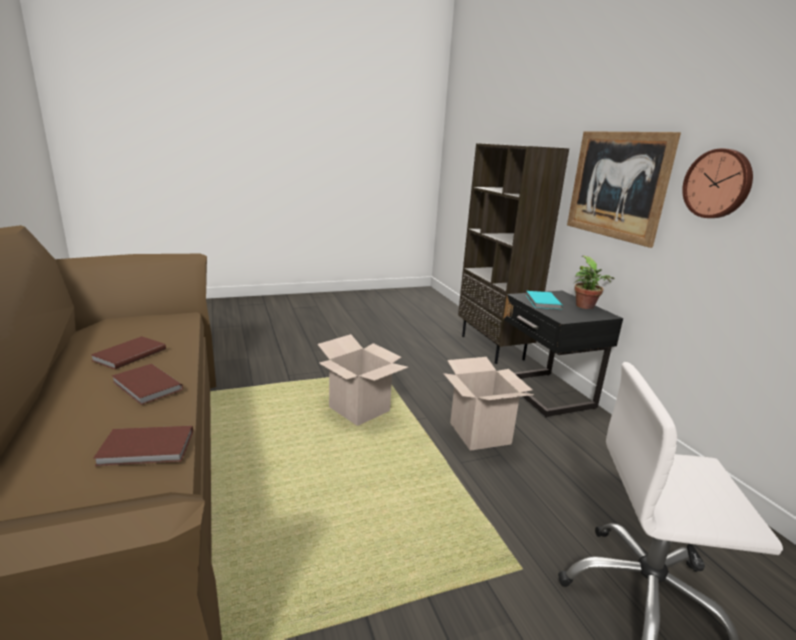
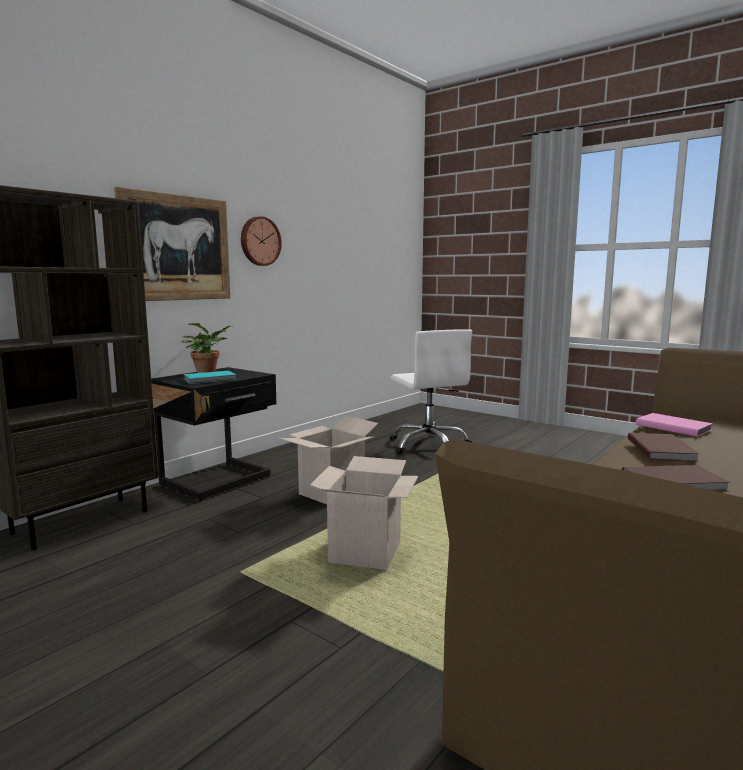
camera: 120 degrees left, 10 degrees down
brown book [93,426,193,466] -> pink book [636,413,713,437]

